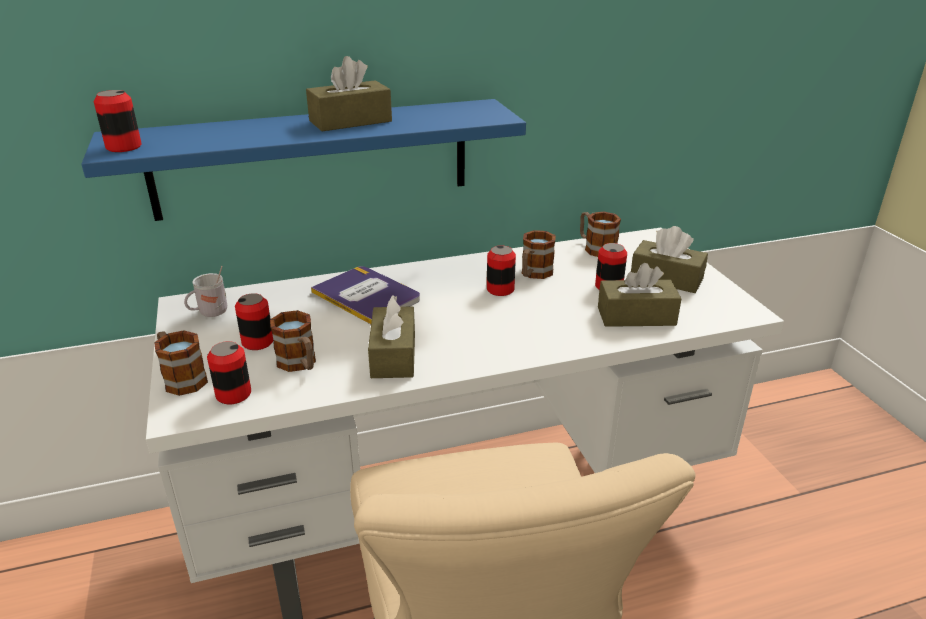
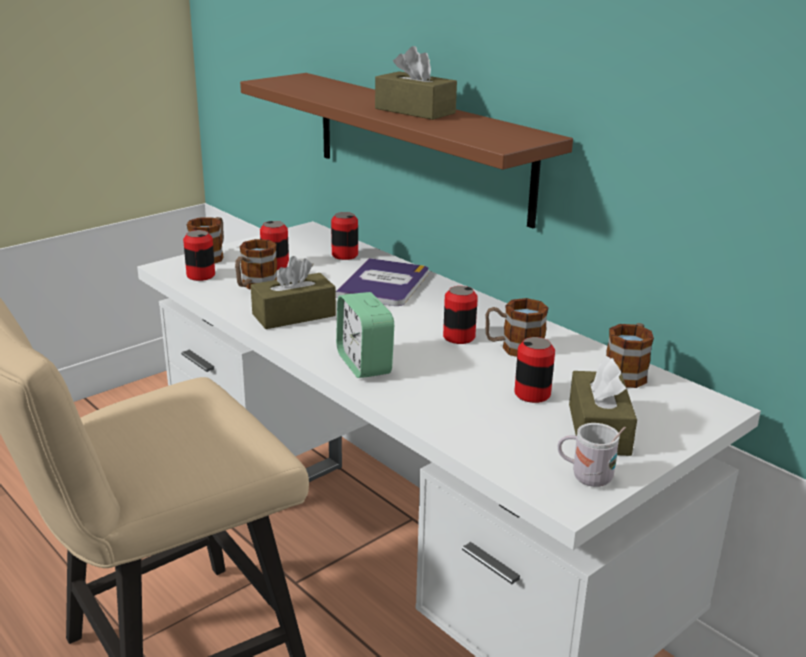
camera: 65 degrees right, 5 degrees down
blue shelf [81,99,526,221] -> brown shelf [240,73,573,228]
can [93,90,142,152] -> can moved to [331,212,358,260]
white mug [184,266,227,317] -> white mug moved to [558,423,626,487]
brown tissue box [598,263,682,327] -> none
none -> alarm clock [336,292,394,378]

